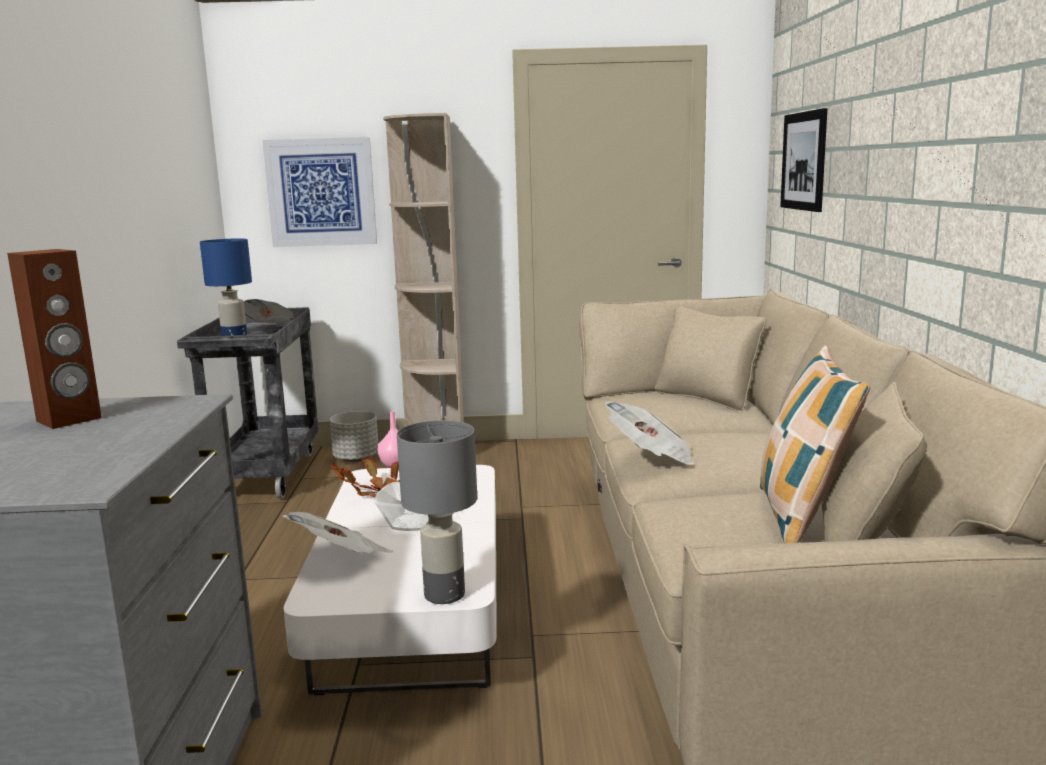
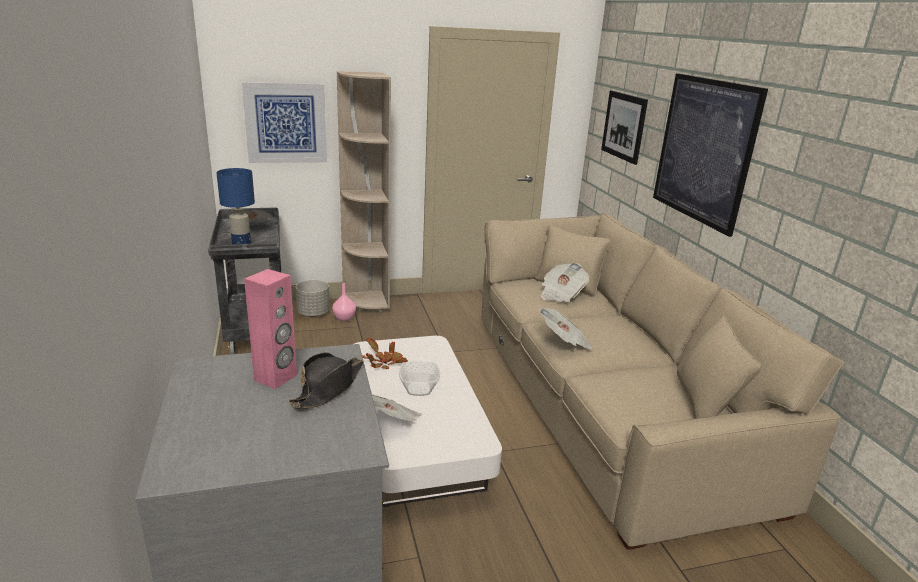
camera: 15 degrees left, 10 degrees up
brown speaker [7,249,102,429] -> pink speaker [244,269,297,389]
grey table lamp [397,420,477,604] -> none
pillow [760,345,870,543] -> none
none -> black hat [288,352,364,408]
none -> newspaper [540,263,589,302]
none -> picture [653,73,768,237]

